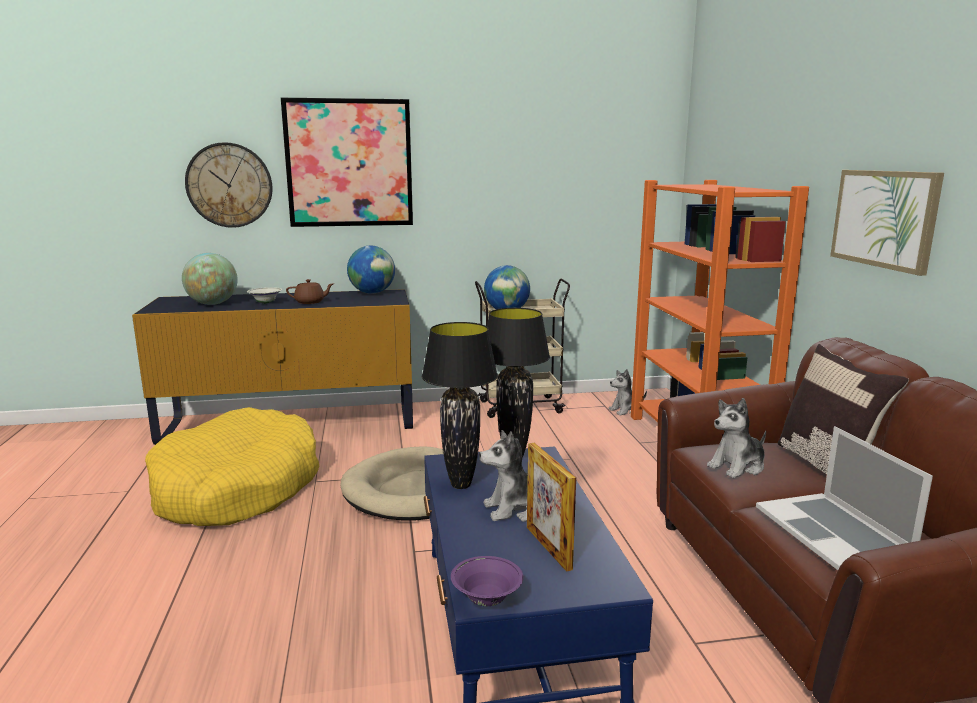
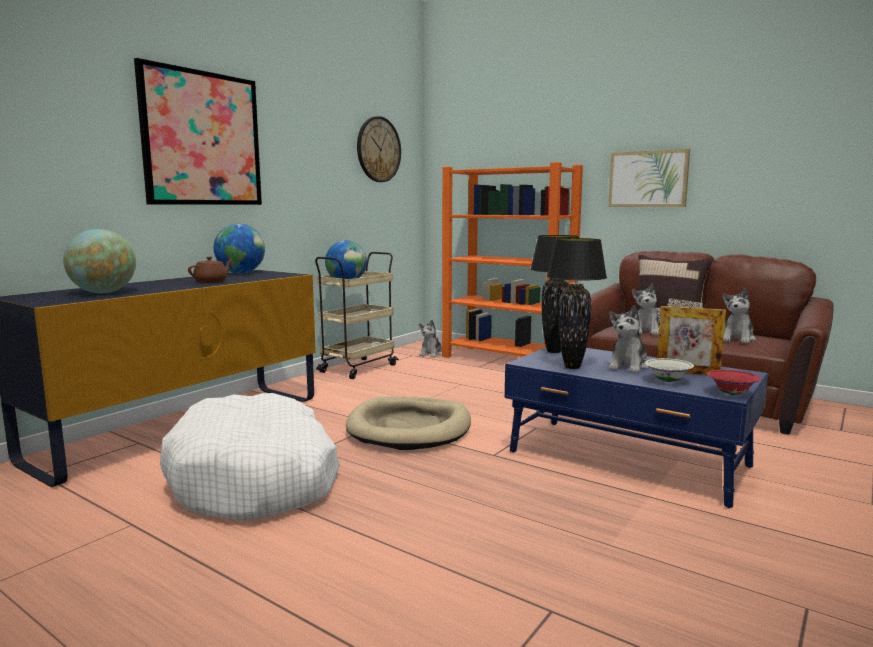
camera: 45 degrees left, 5 degrees down
yellow dog bed [145,407,319,526] -> white dog bed [160,393,340,521]
wall clock [185,142,273,228] -> wall clock moved to [357,116,401,182]
white bowl [247,287,282,304] -> white bowl moved to [645,358,694,382]
purple bowl [451,556,523,606] -> red bowl [707,370,761,395]
laptop [756,426,933,570] -> plush toy [722,288,756,343]

